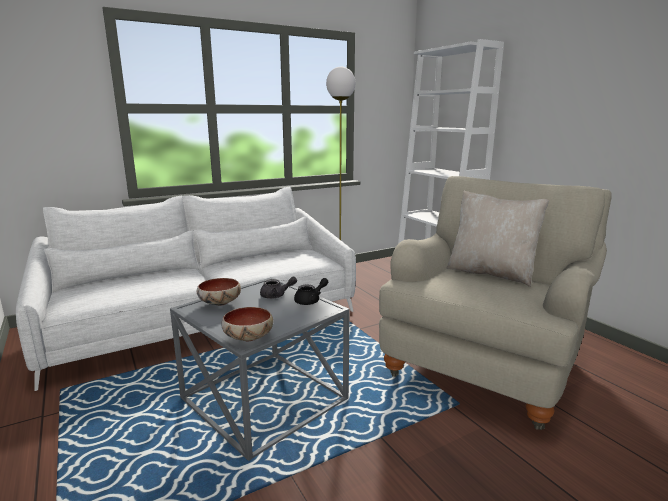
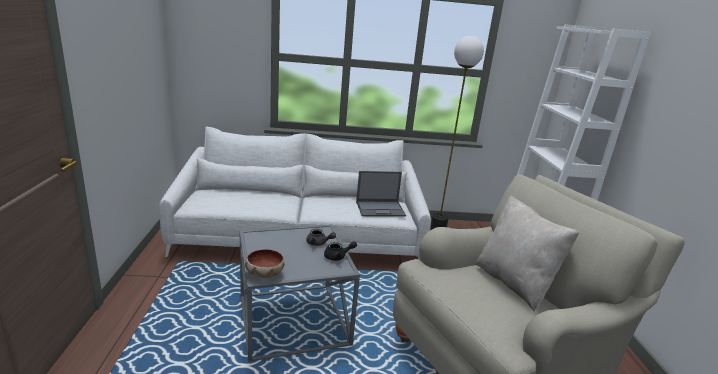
camera: 25 degrees right, 5 degrees up
bowl [197,278,241,306] -> none
none -> laptop [356,171,406,216]

